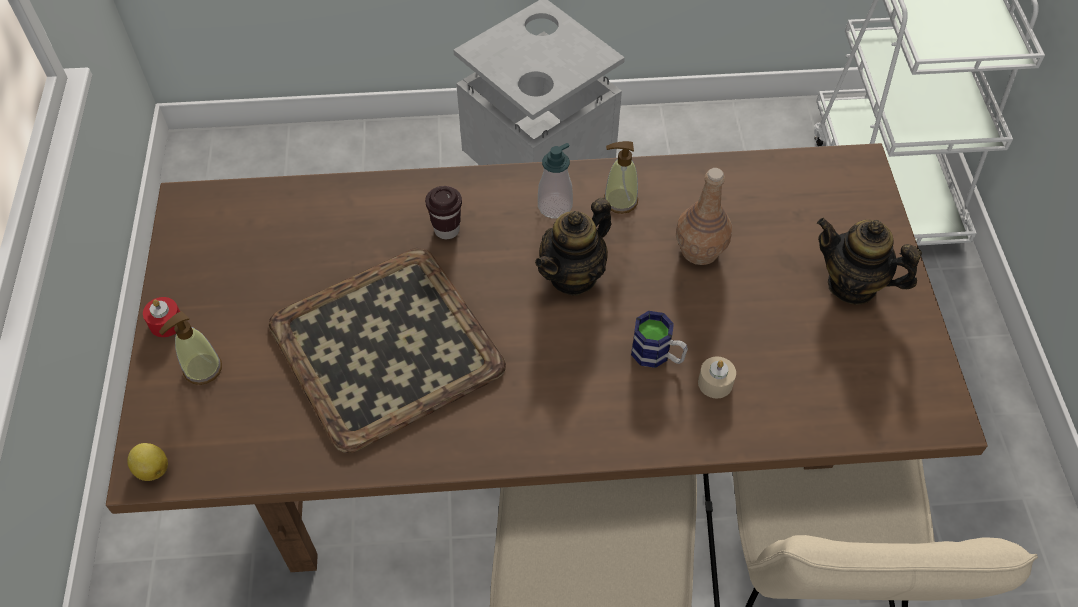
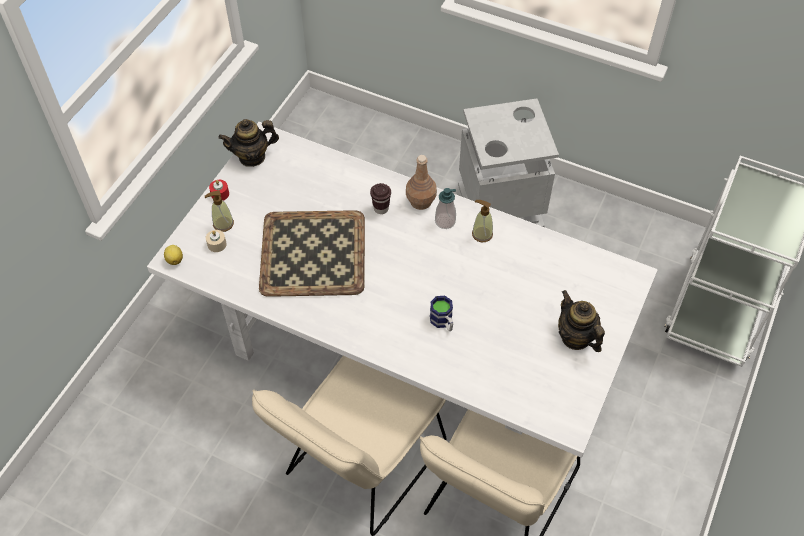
camera: 30 degrees right, 0 degrees up
brown dining table [106,143,988,572] -> white dining table [147,122,658,458]
teapot [535,198,611,296] -> teapot moved to [218,119,279,167]
brown bottle [676,168,732,265] -> brown bottle moved to [406,155,437,210]
beige candle [698,356,736,398] -> beige candle moved to [206,230,227,252]

